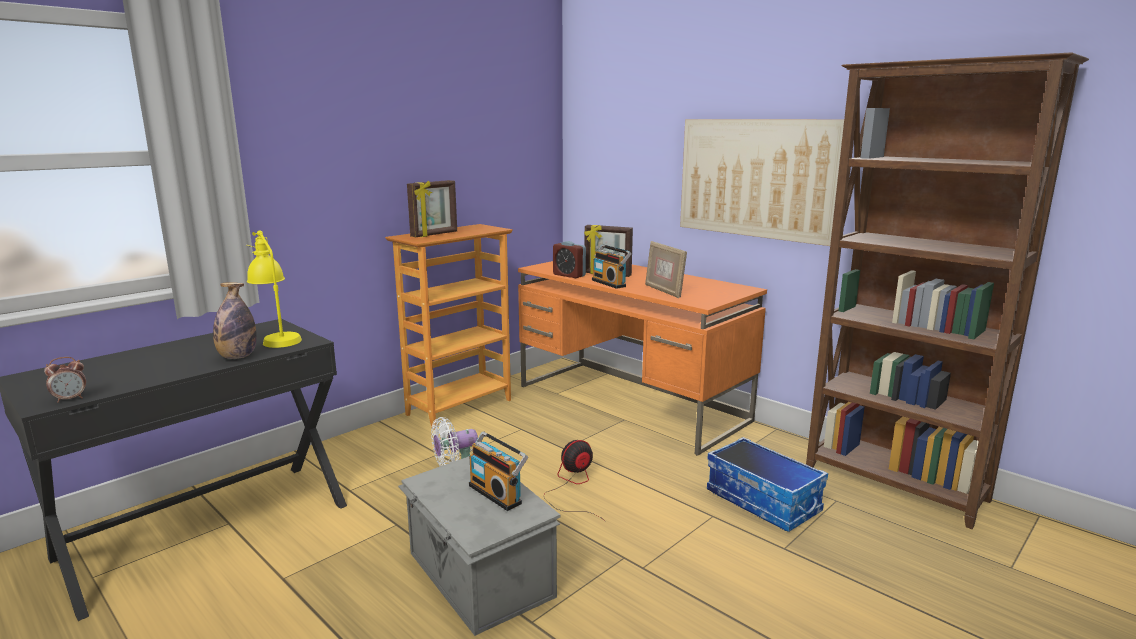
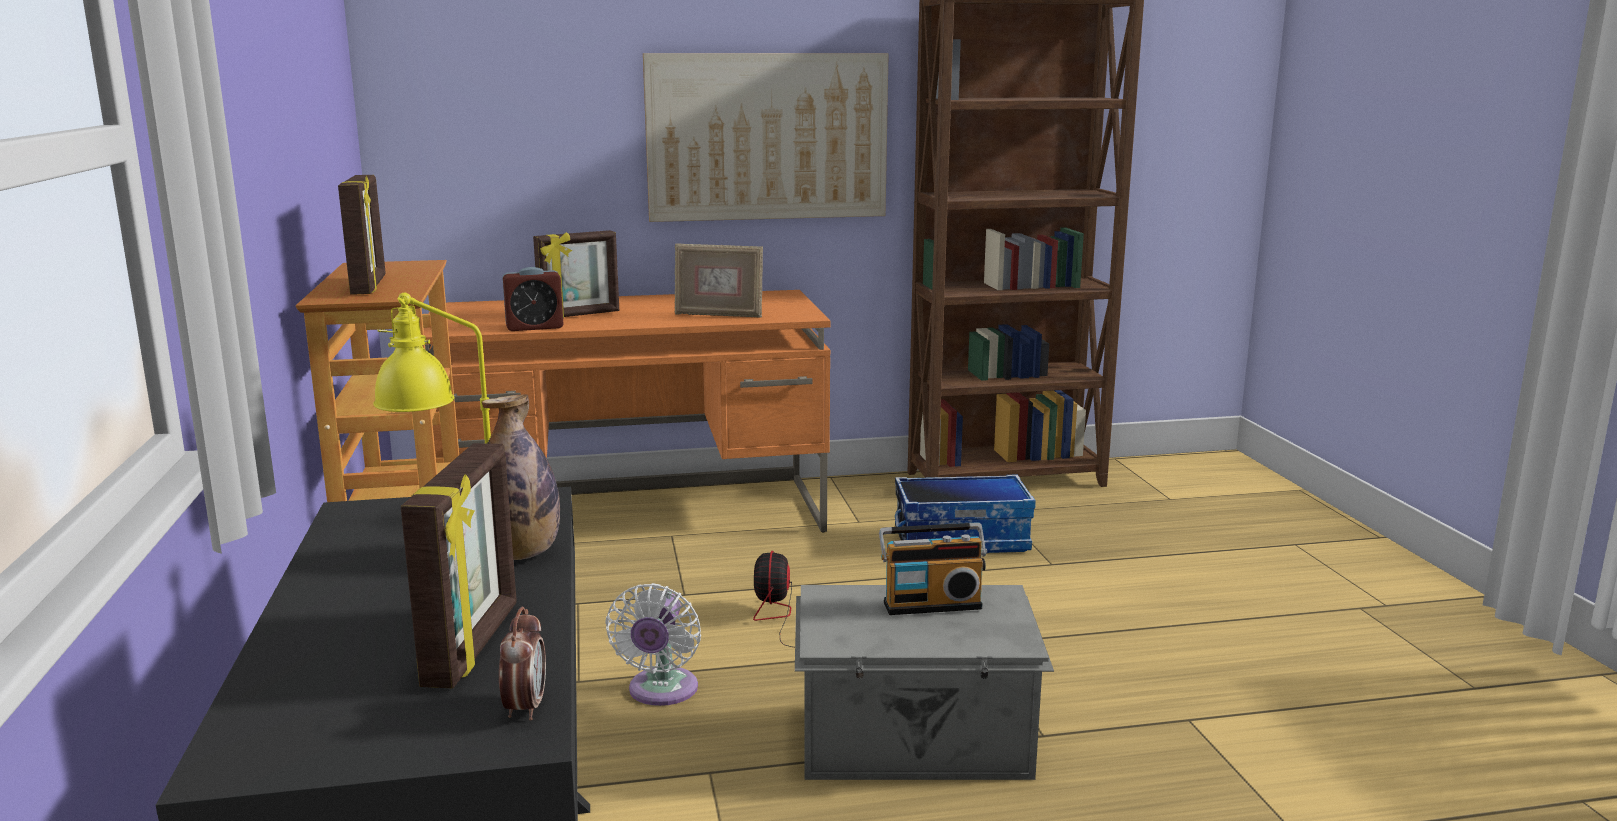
camera: 55 degrees left, 0 degrees up
radio [592,244,632,289] -> none
none -> picture frame [401,443,517,688]

